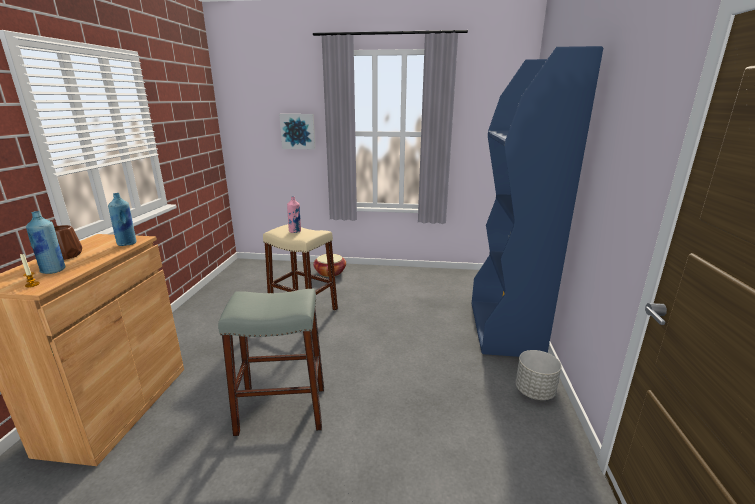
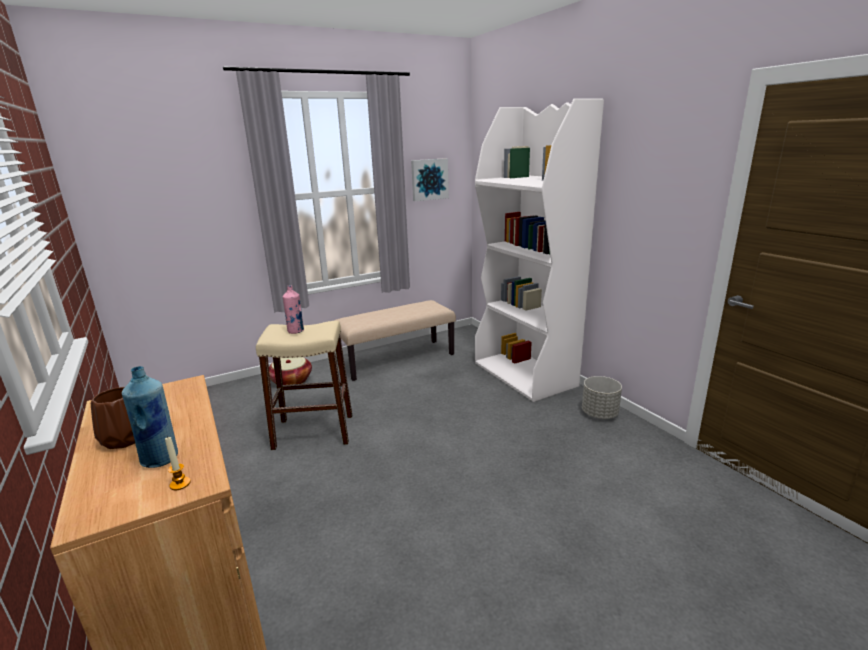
camera: 35 degrees left, 0 degrees up
blue bottle [108,193,137,246] -> none
grey stool [218,289,324,436] -> none
picture [279,114,316,149] -> picture moved to [411,158,449,201]
blue bookcase [472,46,603,357] -> white bookcase [475,98,604,402]
none -> beige bench [334,300,456,381]

